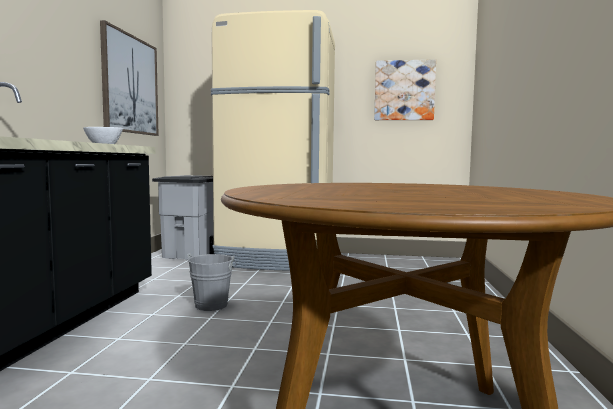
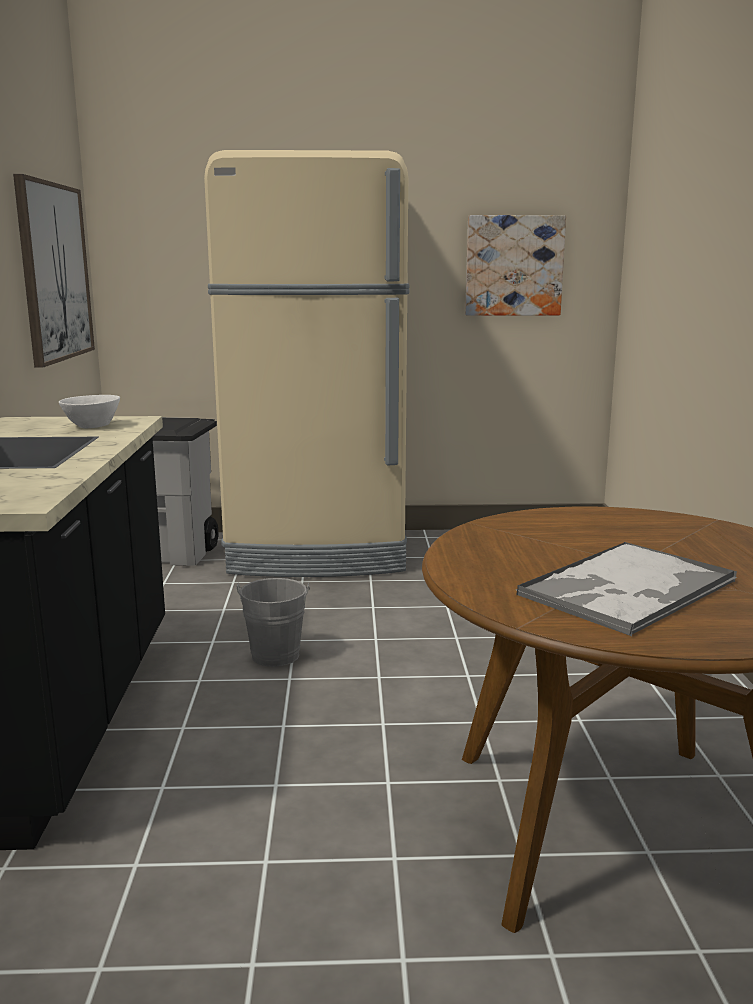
camera: 10 degrees left, 10 degrees up
none -> tray [516,542,737,636]

